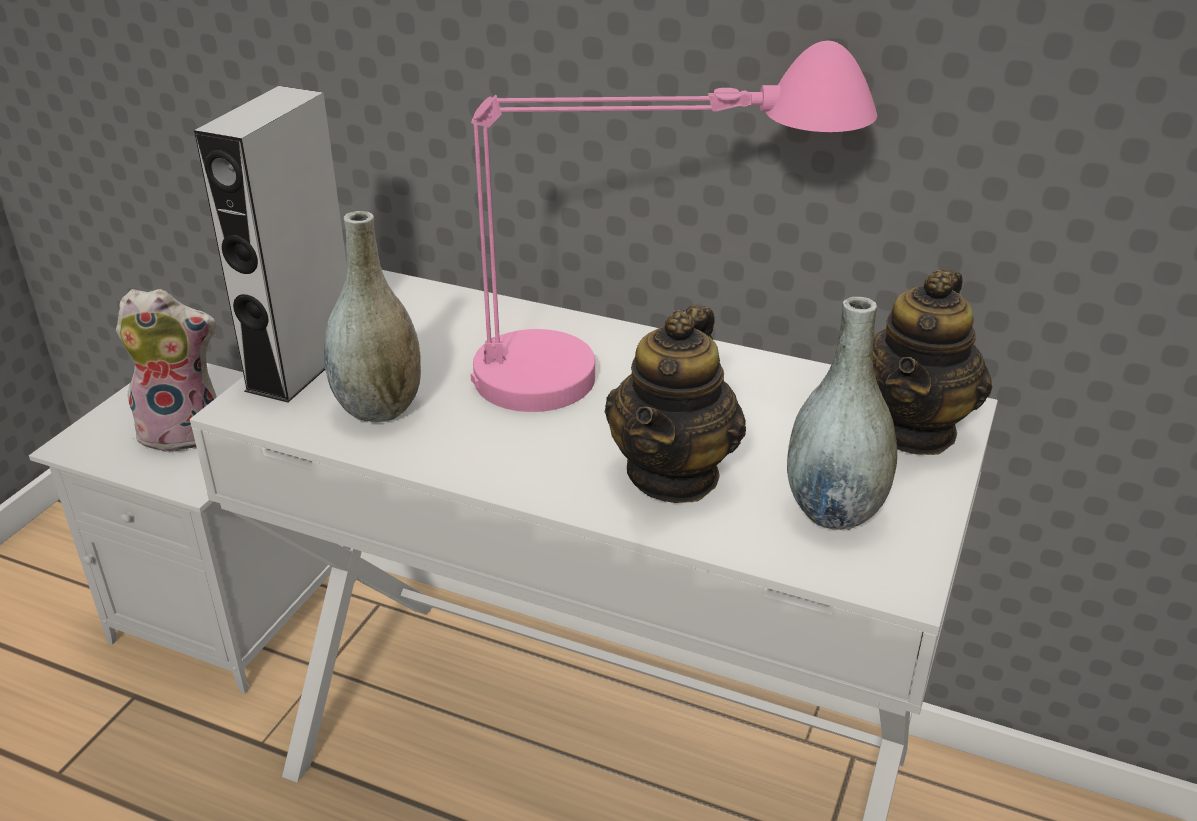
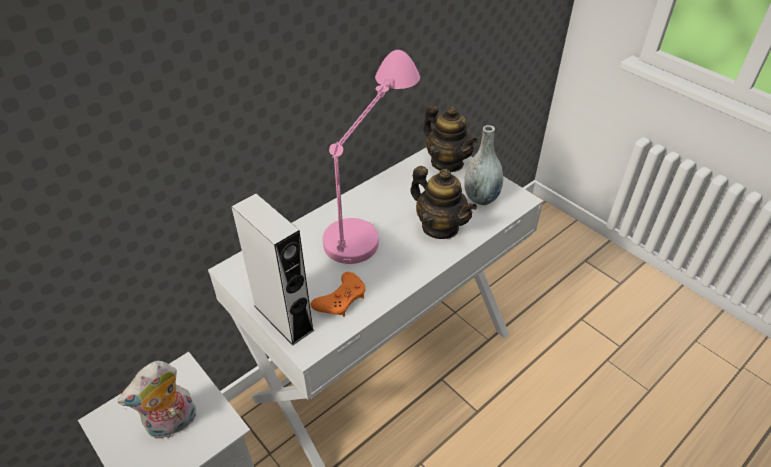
camera: 65 degrees left, 10 degrees up
plush toy [116,289,217,453] -> plush toy turned 150 degrees counterclockwise [118,361,196,439]
grey vase [324,211,421,423] -> orange game controller [310,272,366,317]

